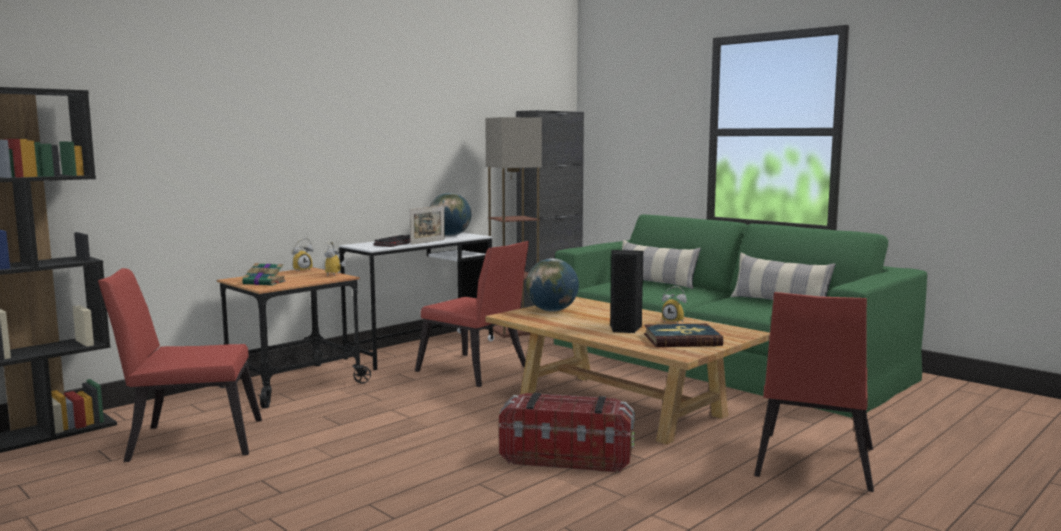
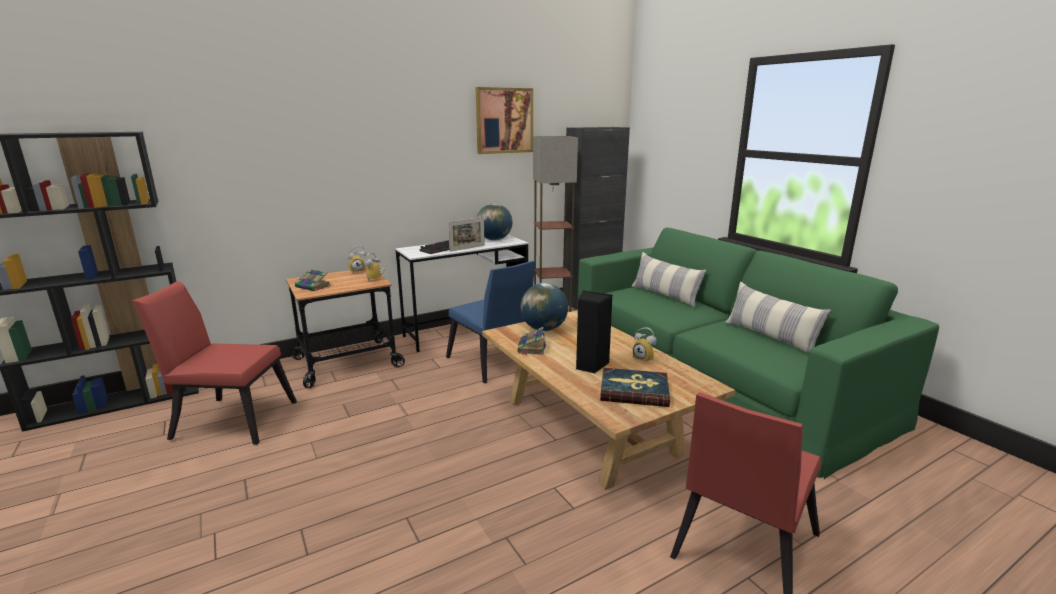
camera: 15 degrees right, 10 degrees up
red chair [415,241,529,387] -> blue chair [446,261,536,383]
storage box [499,392,635,472] -> none
none -> picture [476,87,533,154]
none -> book [517,327,546,355]

